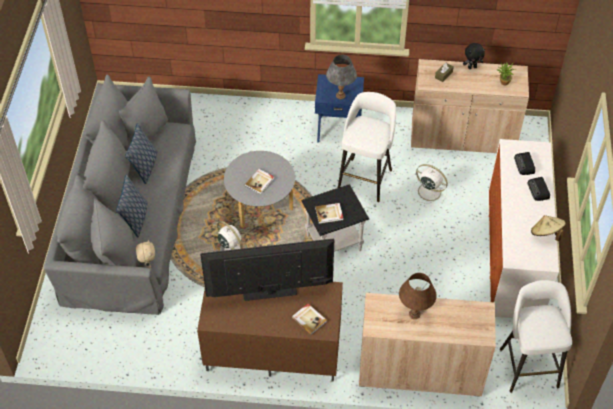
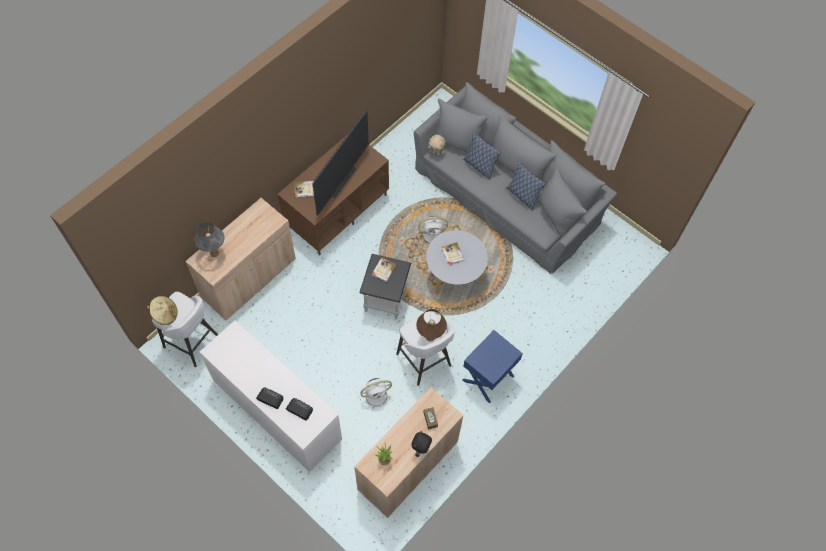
camera: 125 degrees right, 10 degrees up
grey table lamp [326,55,357,99] -> grey table lamp moved to [195,222,224,257]
brown table lamp [399,273,437,319] -> brown table lamp moved to [416,309,447,341]
beige hat [531,215,566,241] -> beige hat moved to [147,296,178,325]

